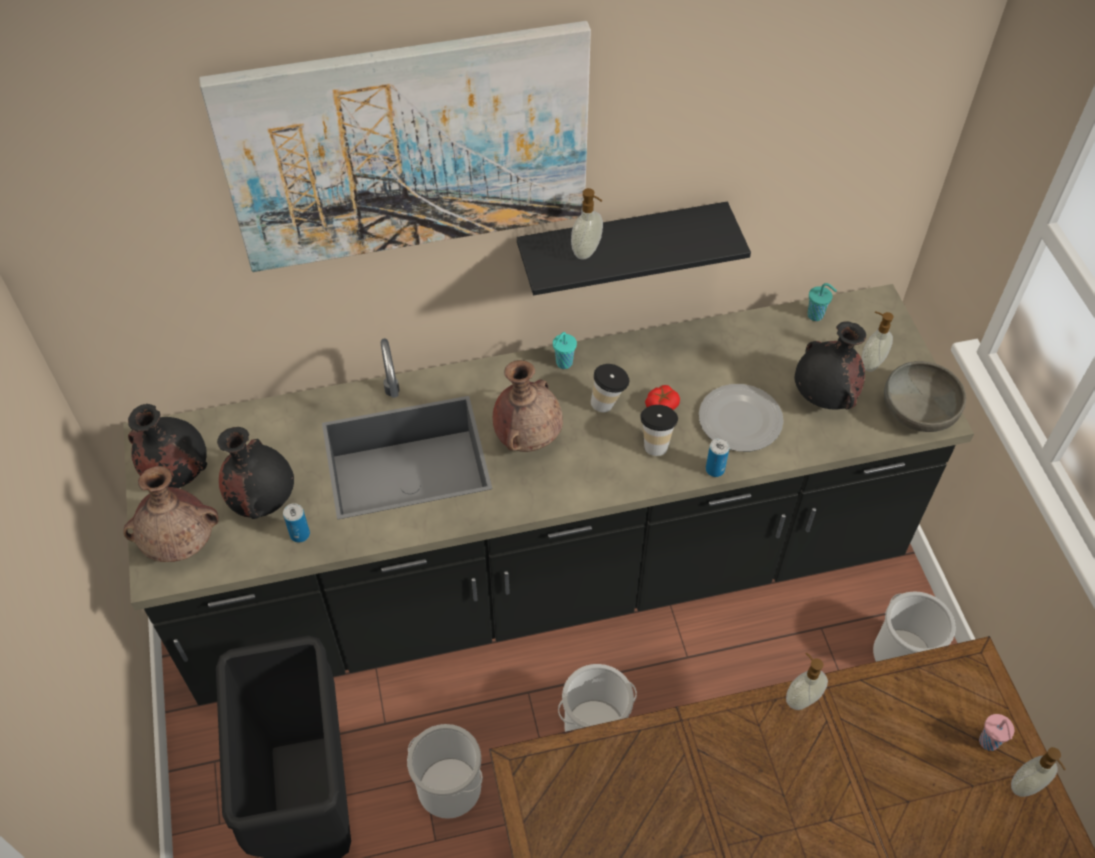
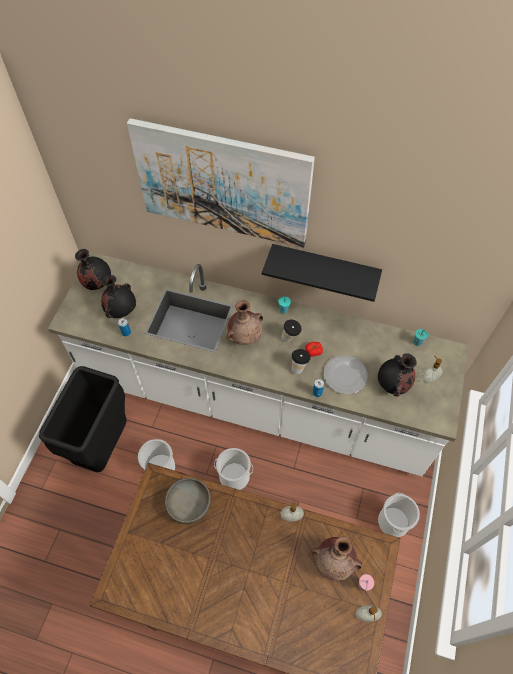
camera: 30 degrees right, 5 degrees up
black counter [123,284,974,705] -> white counter [48,252,469,476]
brown vase [123,466,218,562] -> brown vase moved to [312,536,362,581]
soap dispenser [571,188,603,260] -> none
grey bowl [884,361,966,432] -> grey bowl moved to [165,478,211,524]

